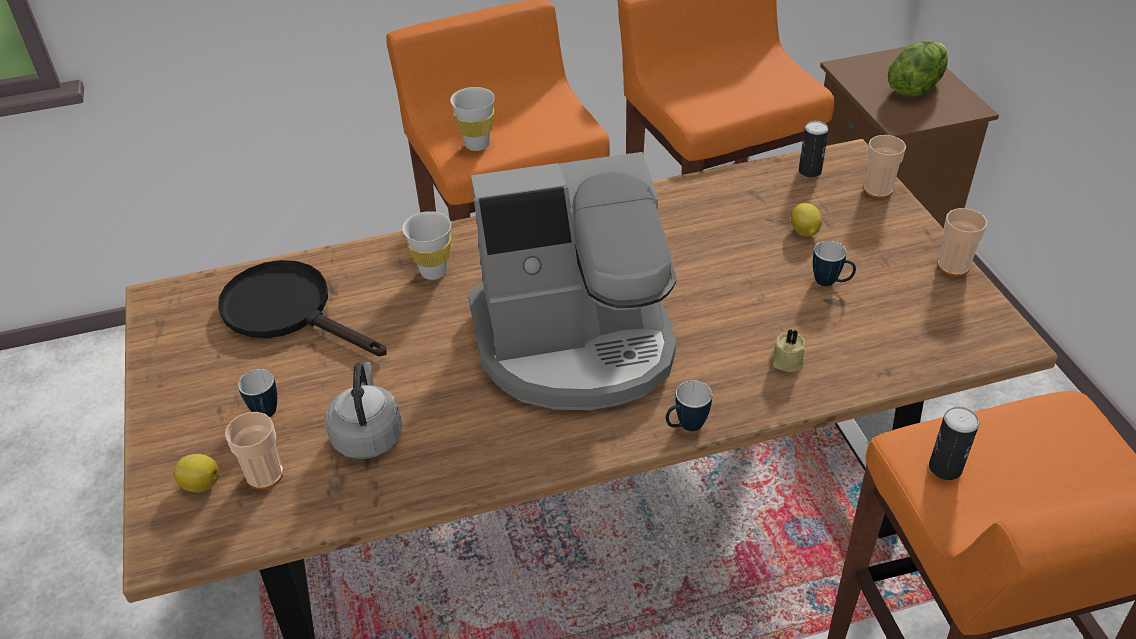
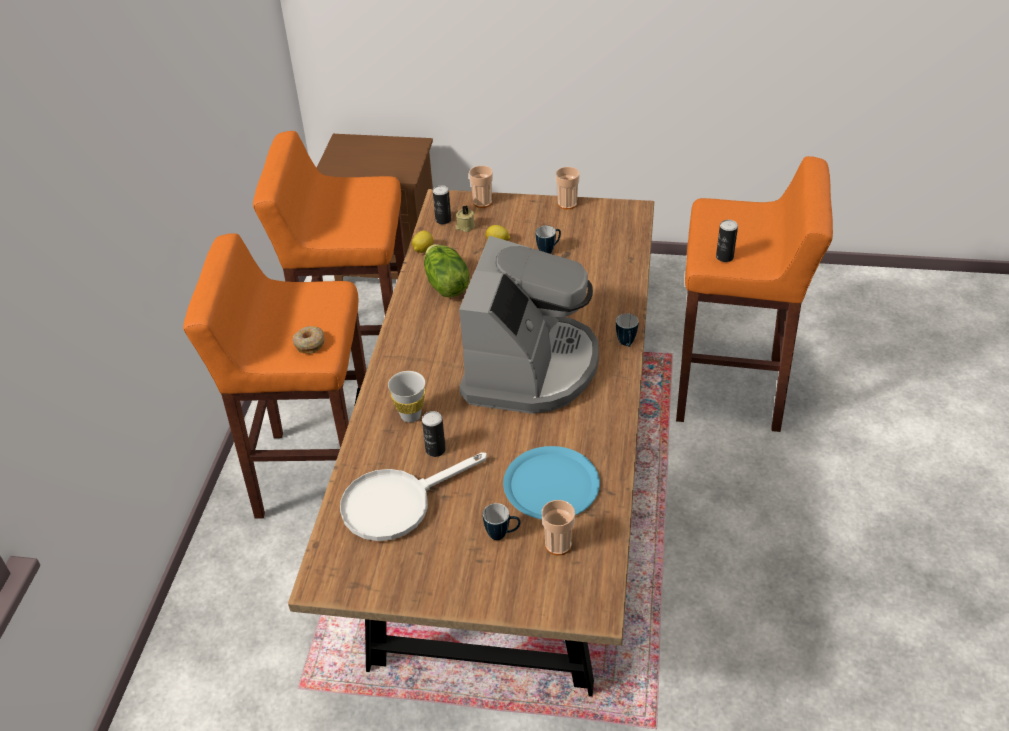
camera: 65 degrees left, 0 degrees up
lemon [173,454,219,493] -> lemon moved to [412,231,433,253]
black frying pan [218,260,387,356] -> white frying pan [340,452,487,541]
grey kettle [325,362,403,459] -> blue plate [503,446,600,519]
white cup [450,87,495,151] -> donut [293,326,325,354]
beige candle [771,329,805,372] -> beige candle moved to [455,205,475,232]
lettuce [888,40,948,97] -> lettuce moved to [424,244,469,297]
none -> can [422,411,446,457]

